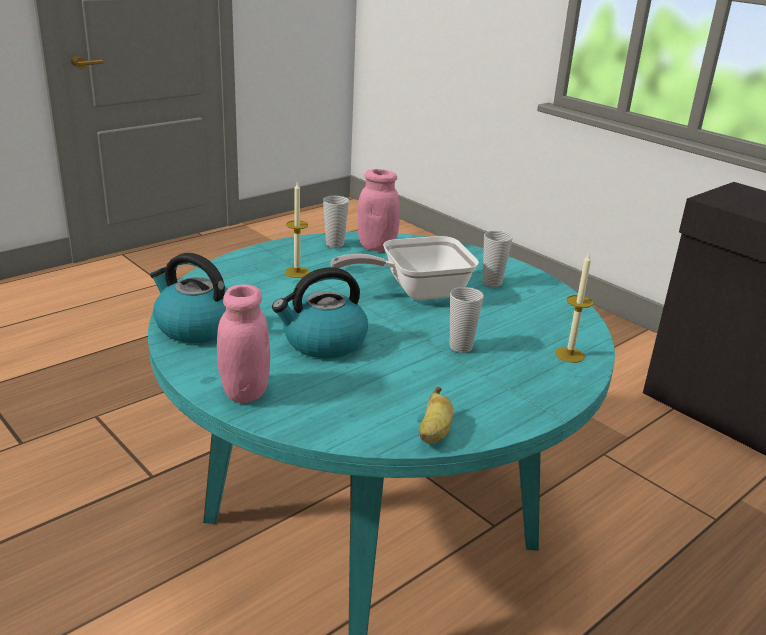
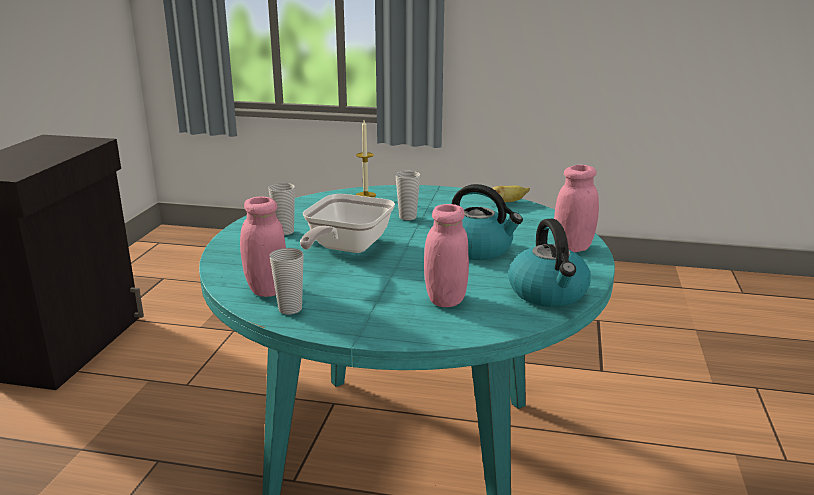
camera: 125 degrees left, 5 degrees down
candle [285,183,310,278] -> none
frying pan [331,236,479,300] -> frying pan turned 75 degrees clockwise [300,194,395,253]
none -> pink jar [424,204,469,307]

